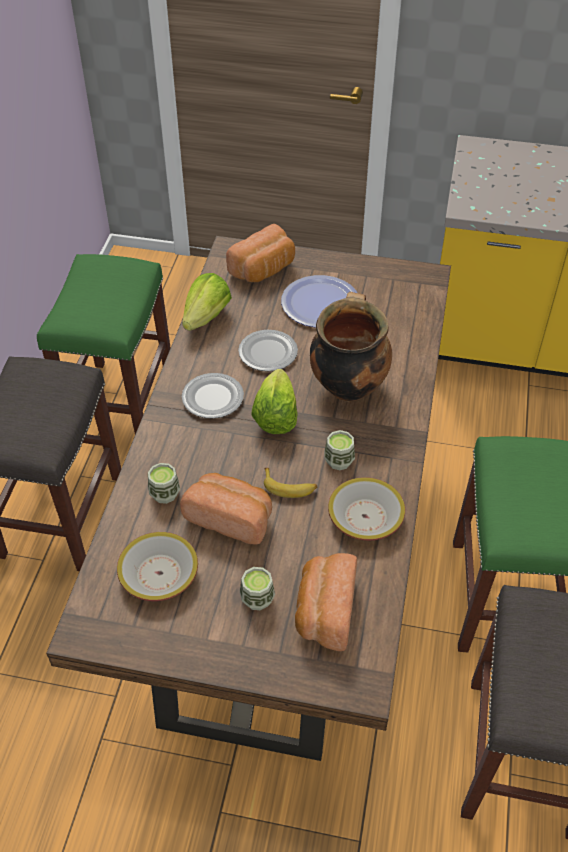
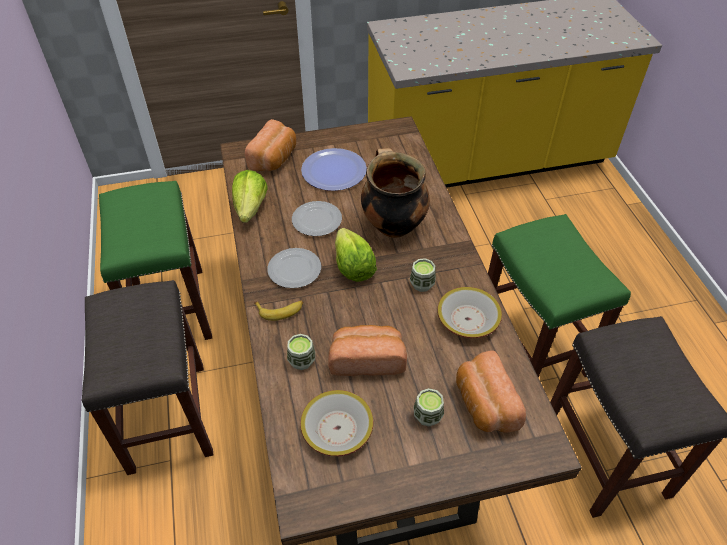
camera: 25 degrees left, 0 degrees up
banana [264,468,317,498] -> banana moved to [254,301,303,321]

